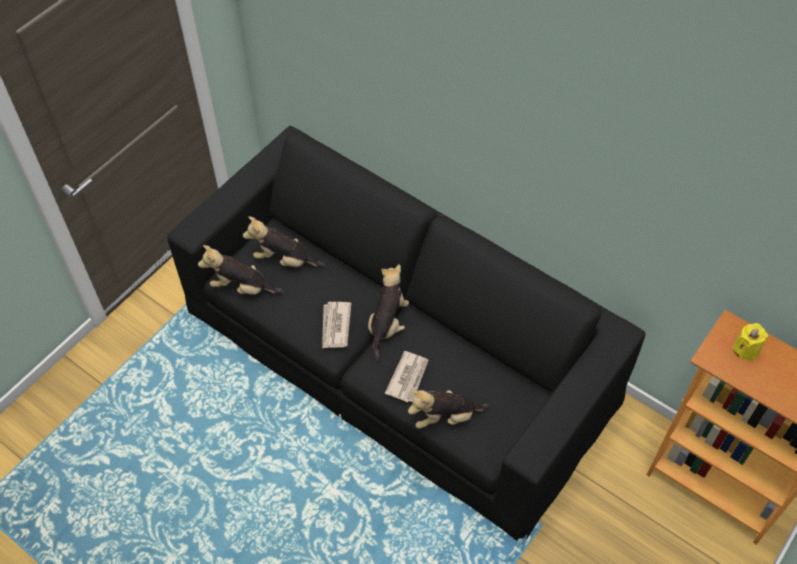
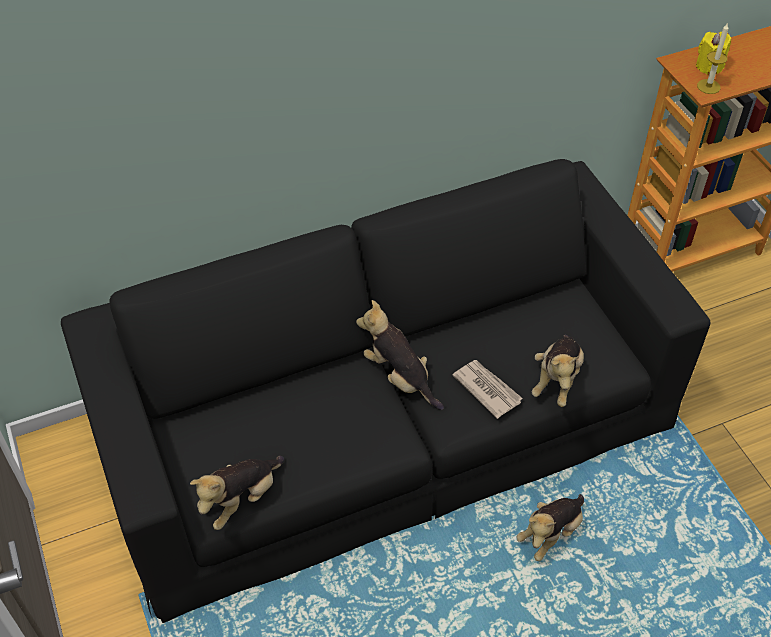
camera: 60 degrees left, 5 degrees down
plush toy [243,216,326,268] -> plush toy moved to [516,494,584,561]
newspaper [322,302,352,348] -> none
none -> candle [697,22,729,94]

